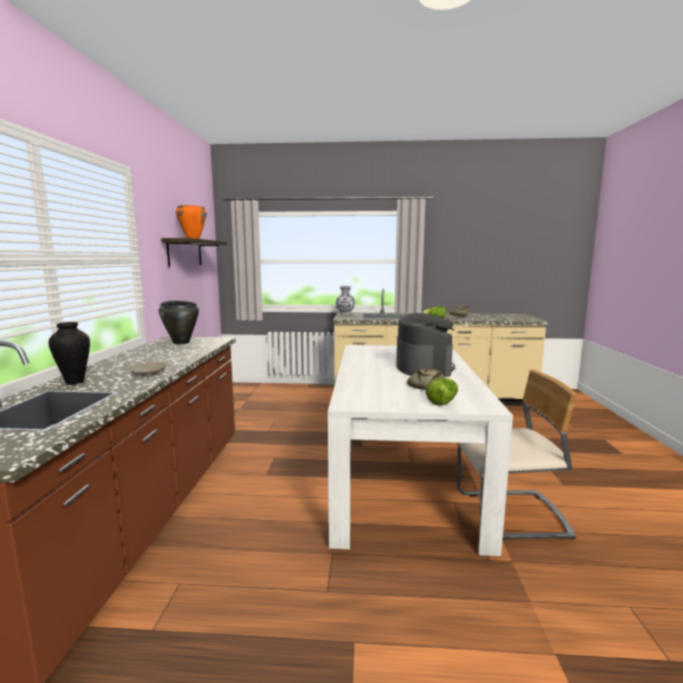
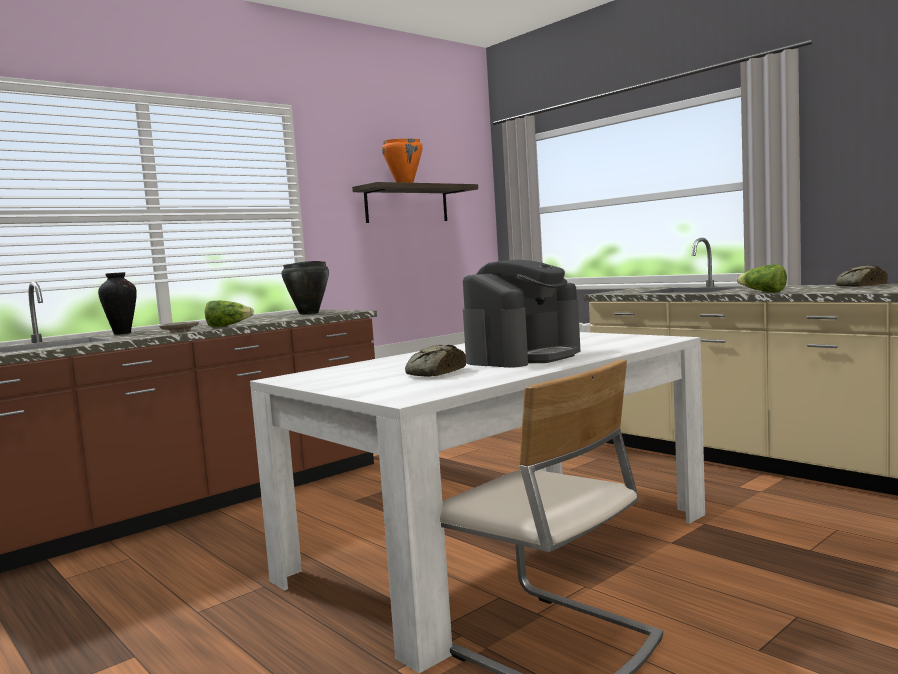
camera: 45 degrees right, 5 degrees down
vase [336,286,355,314] -> none
lettuce [426,378,458,406] -> lettuce moved to [205,301,254,327]

